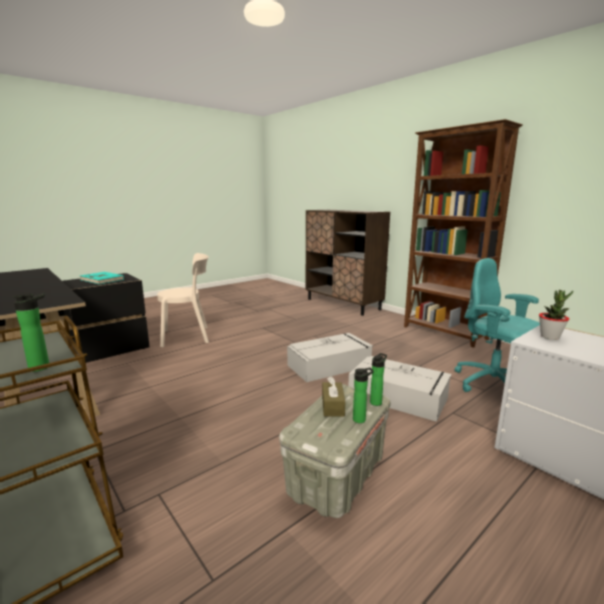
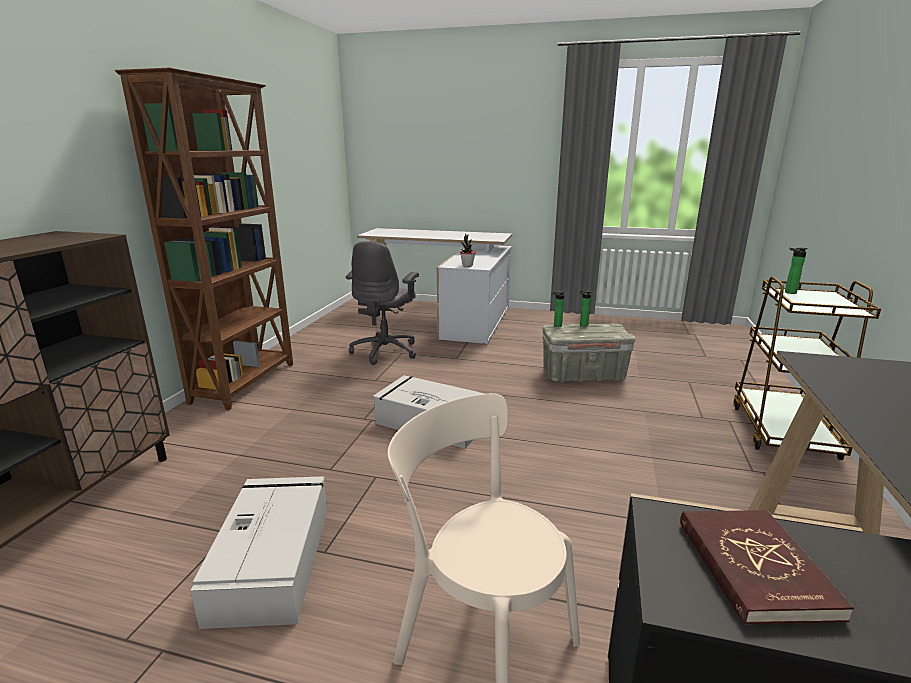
camera: 125 degrees left, 5 degrees up
turquoise book [80,272,124,284] -> red book [680,510,854,625]
brown tissue box [322,376,345,417] -> none
grey storage box [348,356,452,422] -> grey storage box moved to [190,476,327,629]
turquoise office chair [455,258,540,392] -> grey office chair [346,241,419,365]

